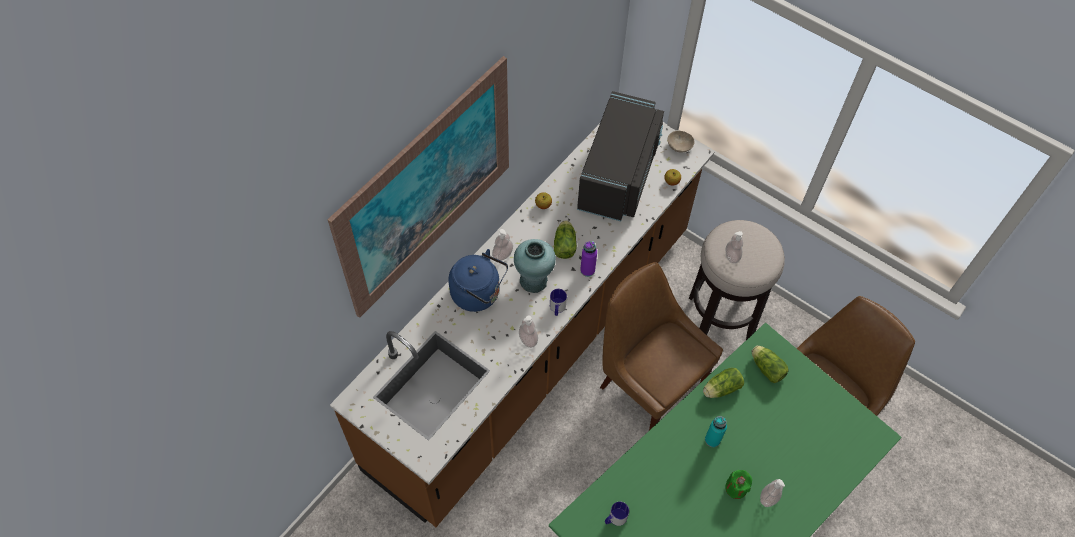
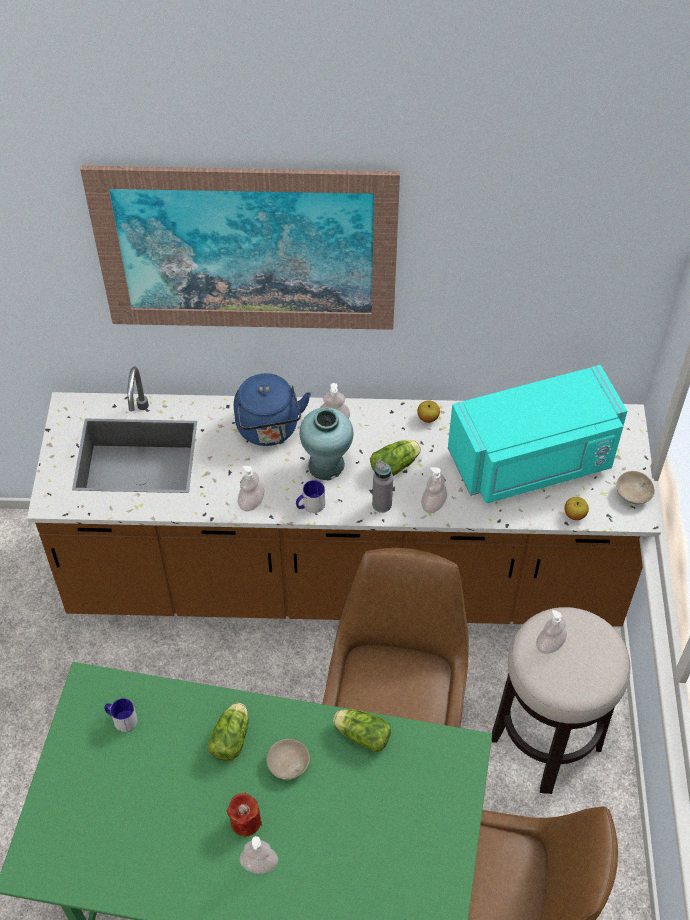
camera: 55 degrees right, 5 degrees down
black microwave [577,91,664,222] -> turquoise microwave [448,365,627,503]
purple bottle [580,241,597,277] -> grey bottle [372,461,393,513]
turquoise bottle [705,416,727,447] -> beige bowl [267,739,310,780]
green candle [725,470,752,499] -> red candle [227,793,262,837]
lettuce [752,346,789,383] -> lettuce moved to [208,703,248,761]
none -> soap dispenser [421,467,447,513]

